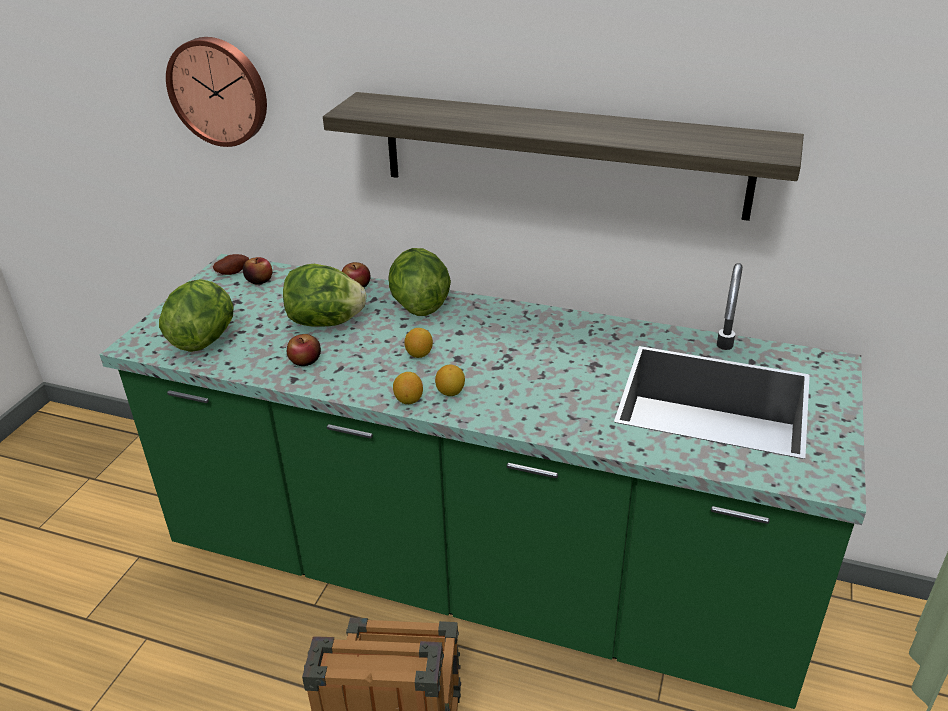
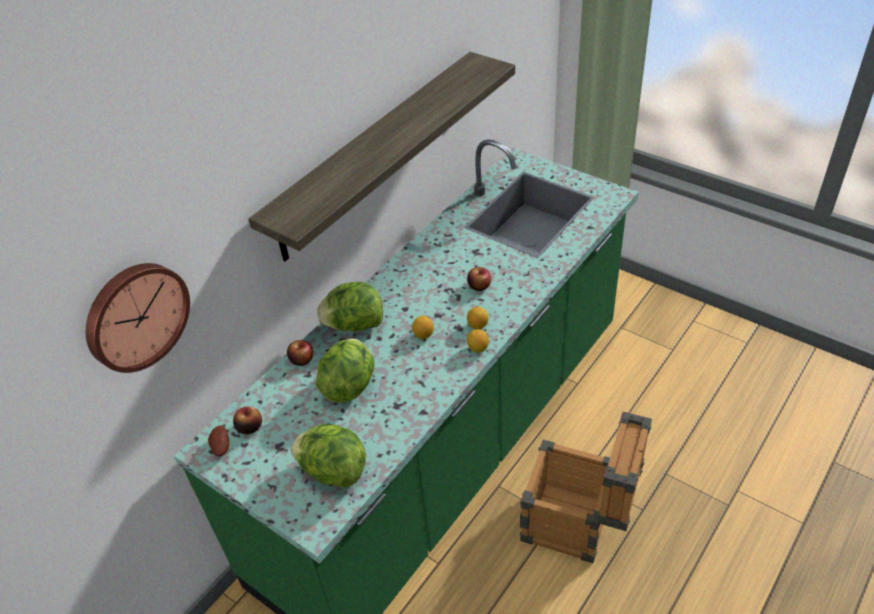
camera: 70 degrees left, 10 degrees up
apple [287,334,321,366] -> apple moved to [467,267,491,291]

